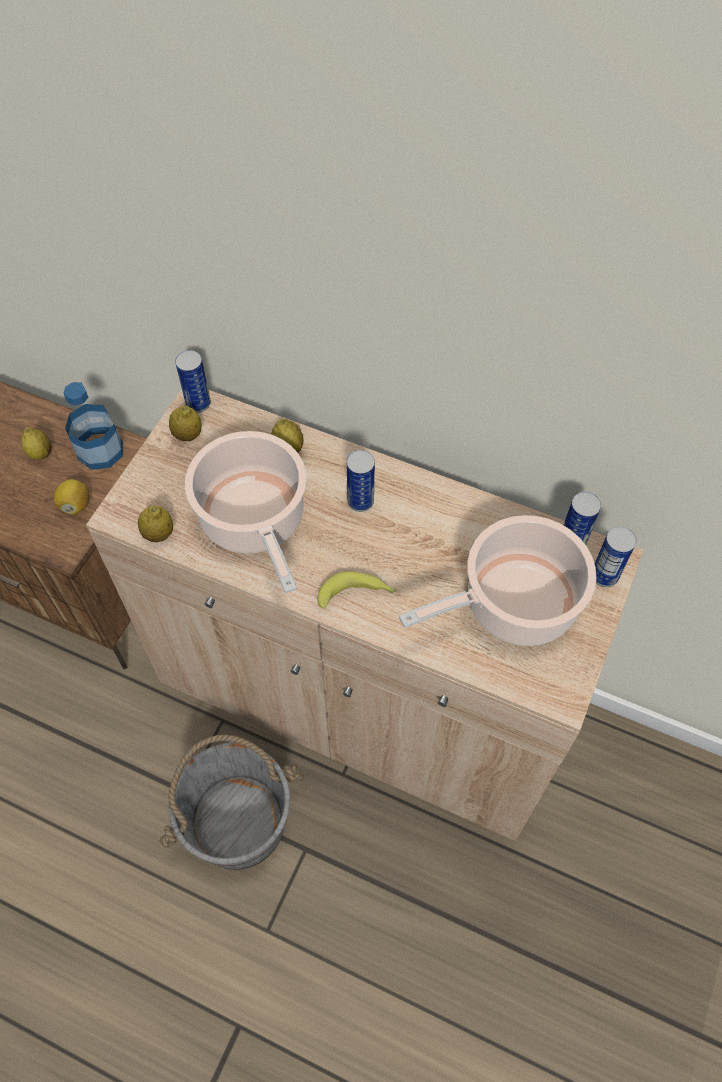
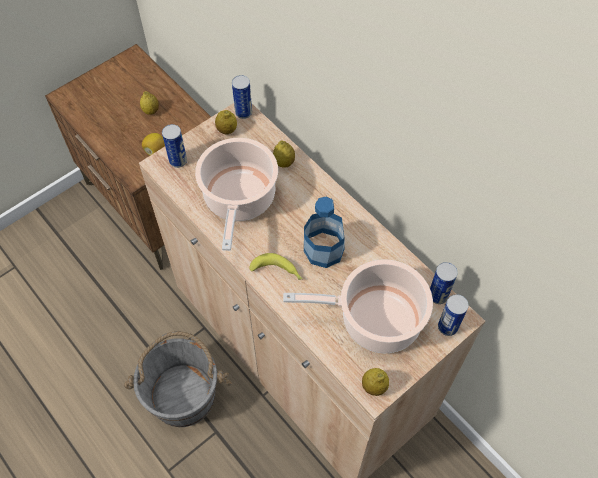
camera: 25 degrees right, 0 degrees up
bottle [64,382,123,470] -> bottle moved to [304,196,344,268]
lemon [138,506,173,542] -> lemon moved to [362,368,389,396]
can [347,450,375,512] -> can moved to [162,124,187,168]

